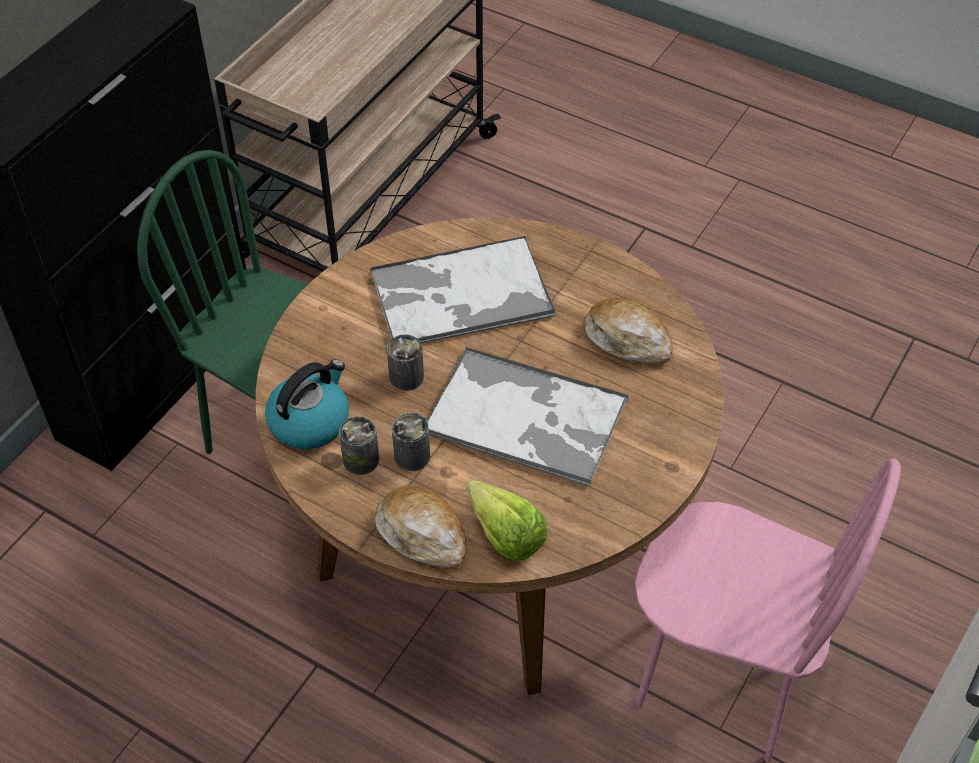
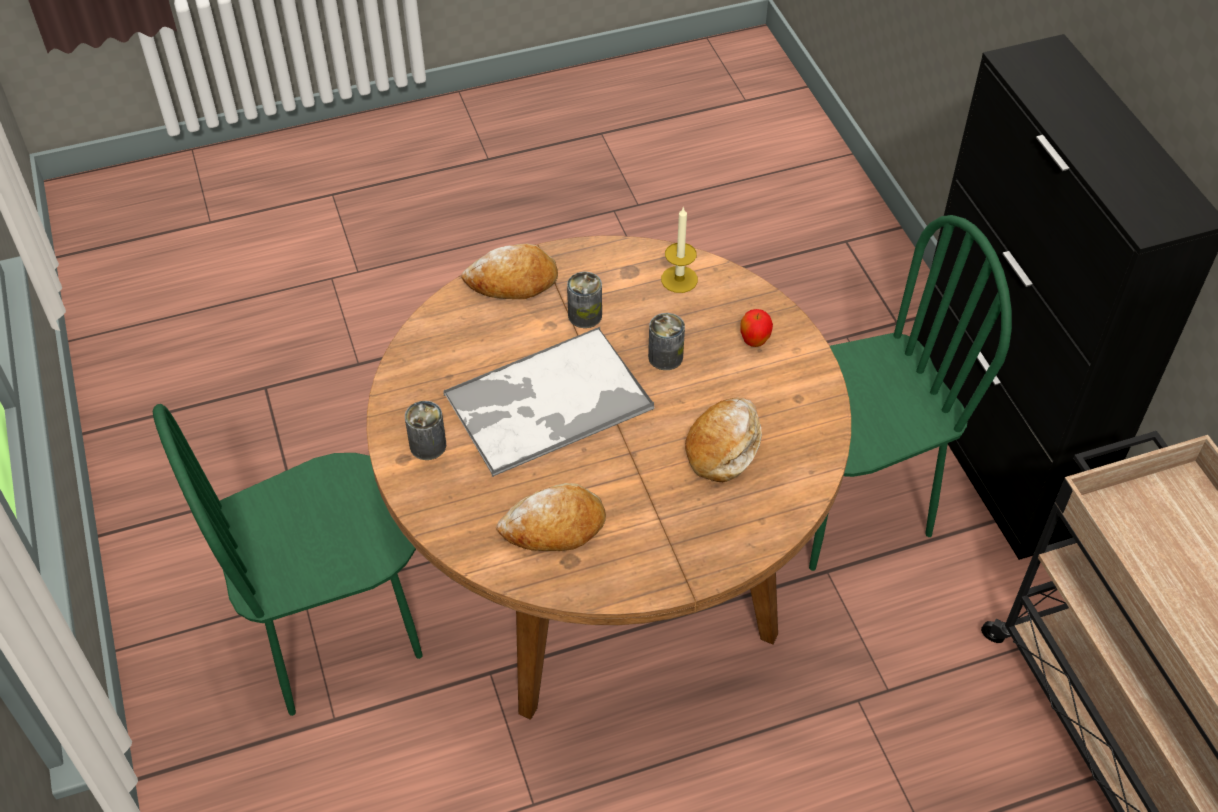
camera: 130 degrees right, 0 degrees up
kettle [265,359,349,450] -> candle [661,206,698,293]
can [339,417,379,475] -> can moved to [405,401,446,460]
tray [370,236,556,343] -> bread [685,397,762,482]
lettuce [466,480,547,561] -> none
pink chair [635,458,901,762] -> green chair [153,404,423,716]
none -> apple [740,309,773,347]

